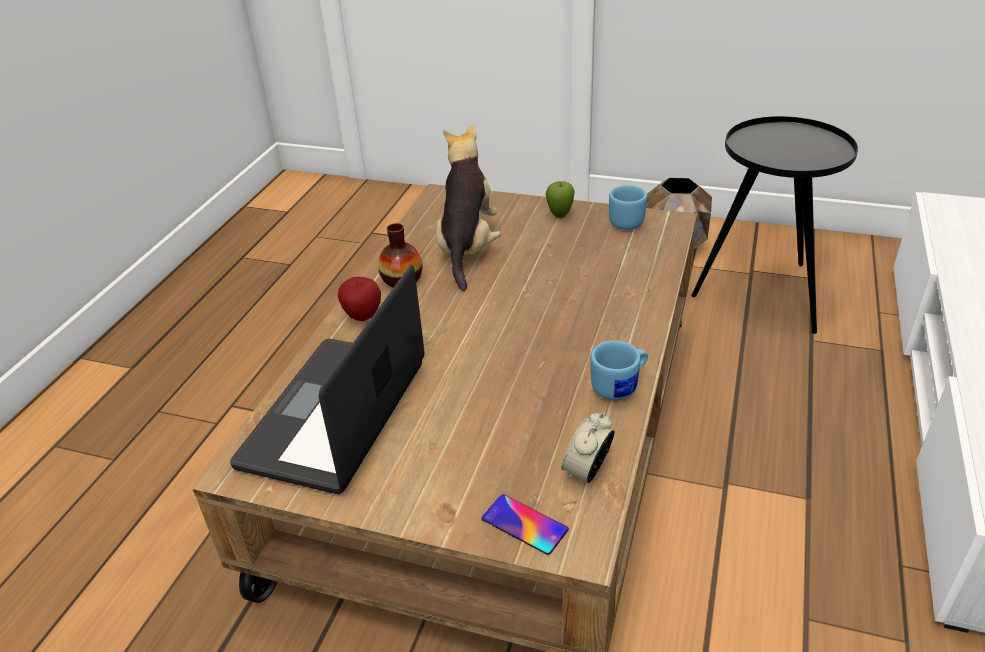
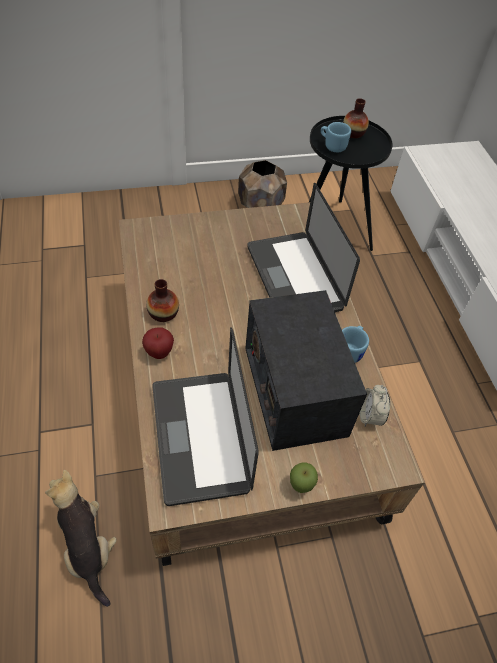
camera: 35 degrees left, 15 degrees up
plush toy [436,125,501,291] -> plush toy moved to [45,470,117,607]
phone [482,494,569,555] -> none
apple [546,181,575,218] -> apple moved to [290,462,318,493]
blue mug [609,185,647,230] -> blue mug moved to [321,122,351,152]
none -> radio [245,290,367,451]
none -> laptop [247,183,360,312]
none -> vase [343,98,369,138]

